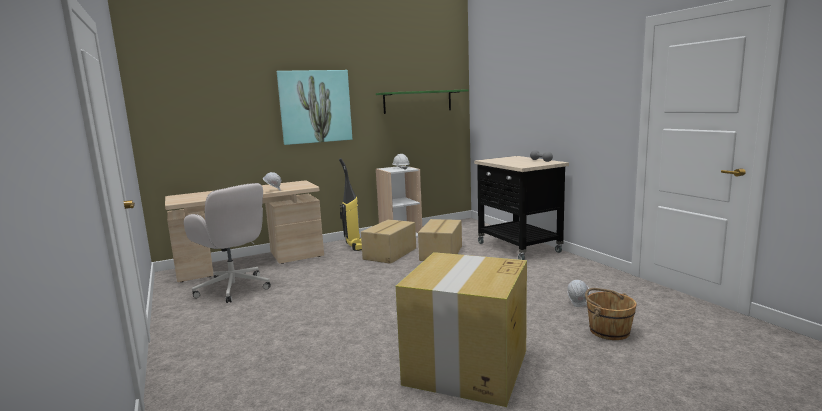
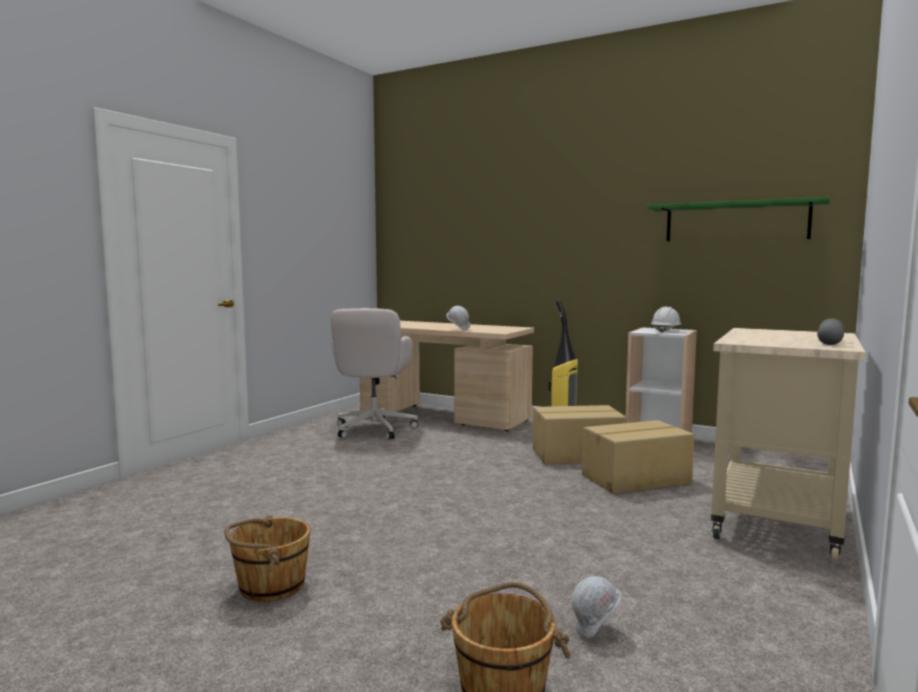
camera: 55 degrees right, 5 degrees down
picture [277,70,352,145] -> none
cardboard box [396,252,527,407] -> brown bucket [224,516,310,602]
black cart [474,156,569,260] -> beige cart [711,328,866,563]

